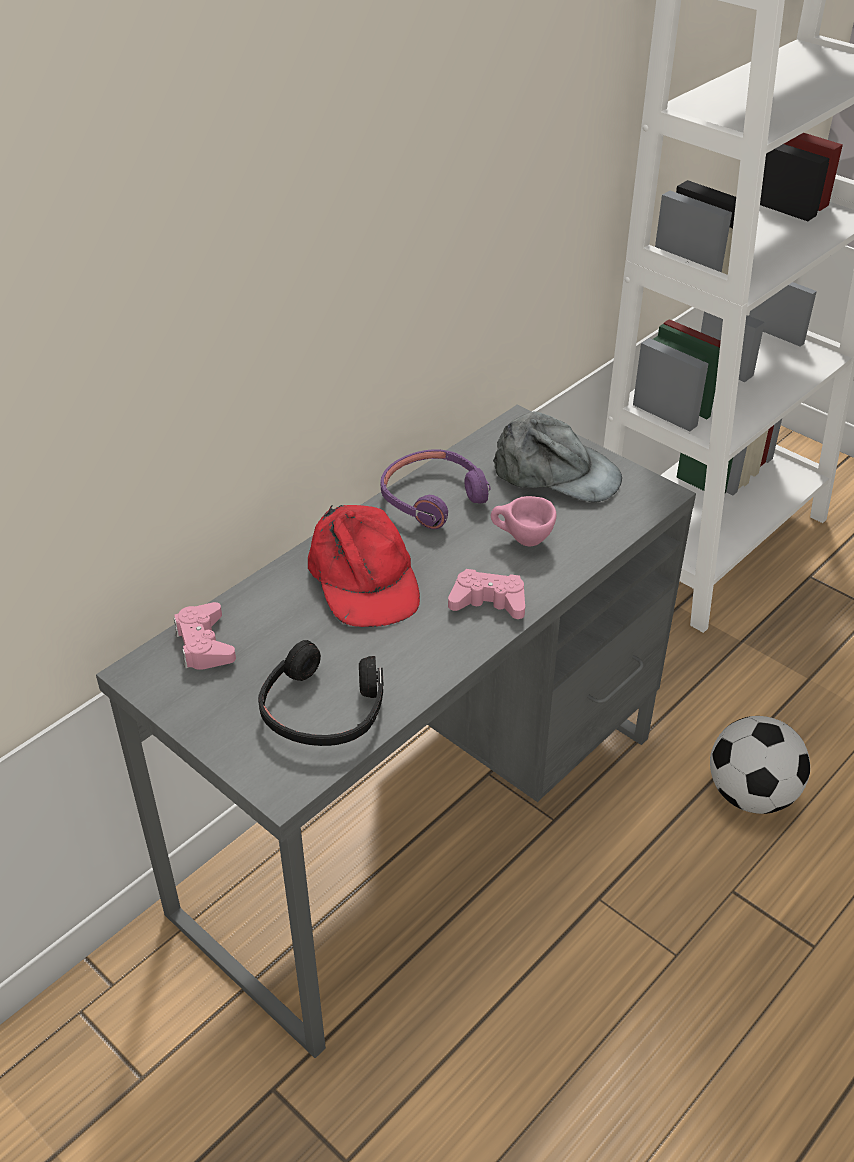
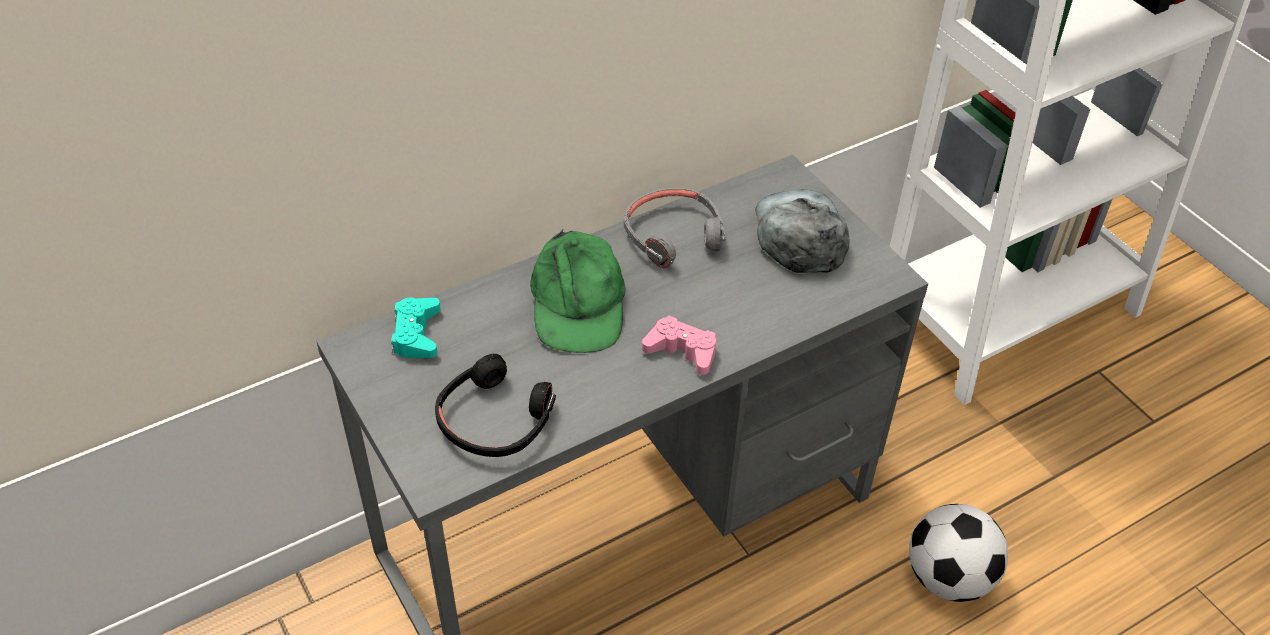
camera: 15 degrees right, 5 degrees up
pink game controller [174,602,236,670] -> turquoise game controller [391,298,441,358]
red cap [308,505,420,627] -> green cap [530,229,625,353]
purple headphones [380,449,491,529] -> grey headphones [624,188,725,268]
pink cup [491,496,557,546] -> none
grey cap [493,411,622,503] -> grey cap turned 135 degrees counterclockwise [755,189,850,273]

